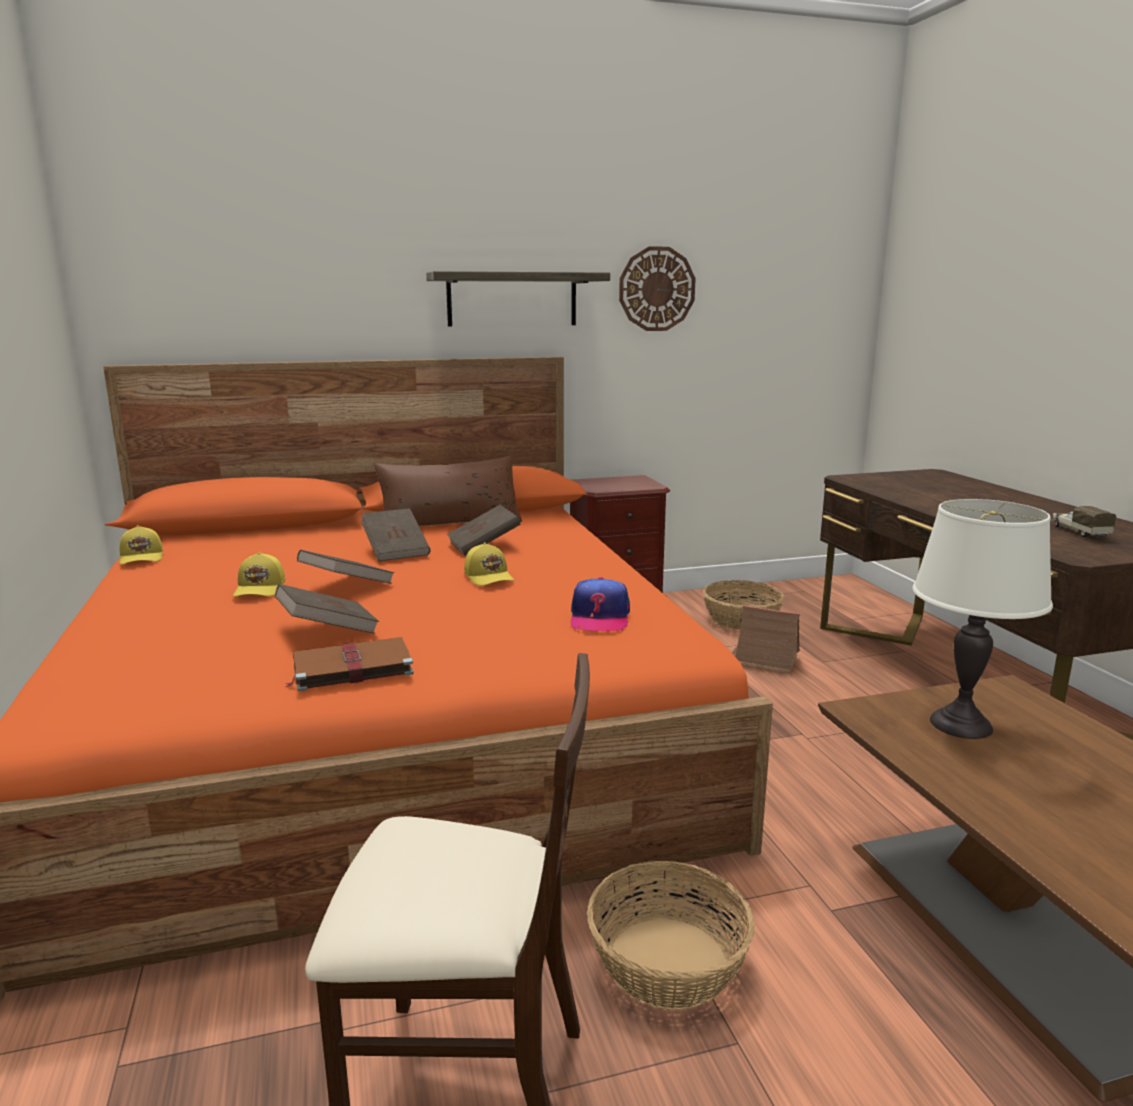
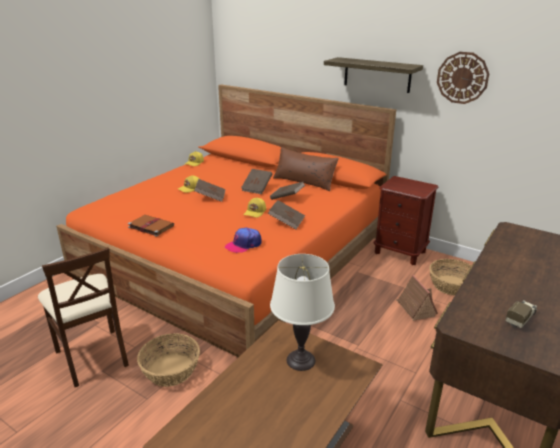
camera: 50 degrees right, 10 degrees up
brown book [275,584,379,634] -> brown book moved to [268,200,305,229]

